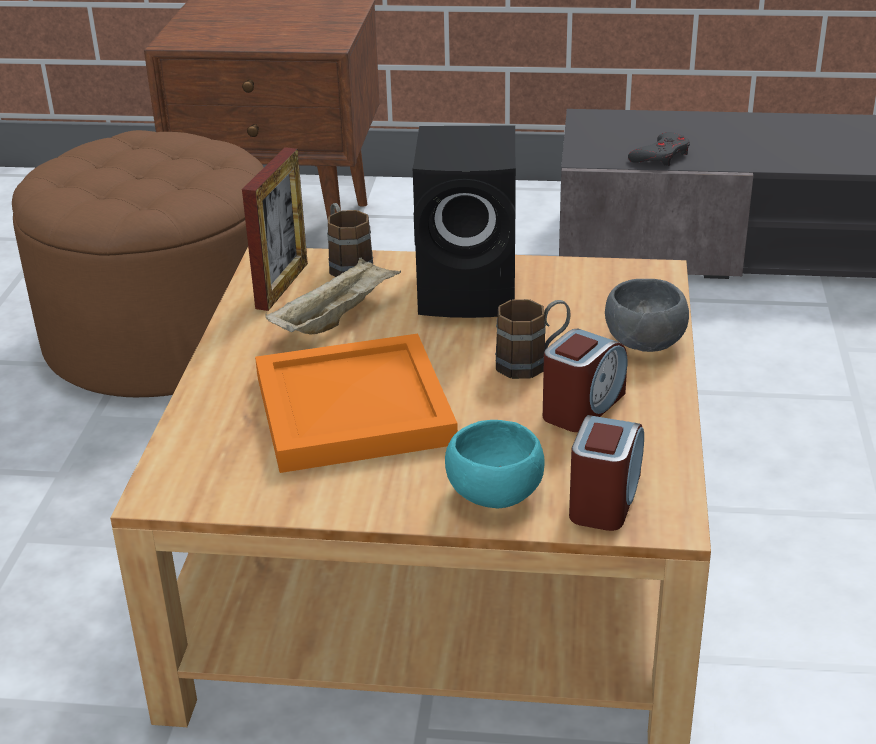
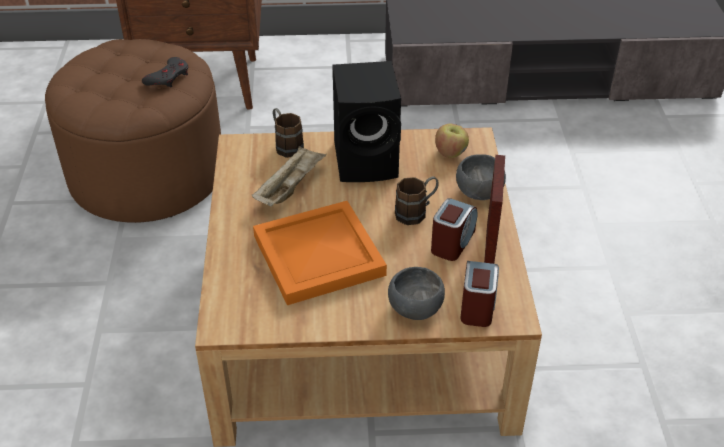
camera: 10 degrees left, 10 degrees up
picture frame [242,147,308,311] -> picture frame moved to [484,155,505,264]
turquoise bowl [445,420,545,509] -> grey bowl [388,267,445,320]
grey game controller [628,132,690,166] -> grey game controller moved to [142,57,188,87]
none -> apple [435,124,469,158]

